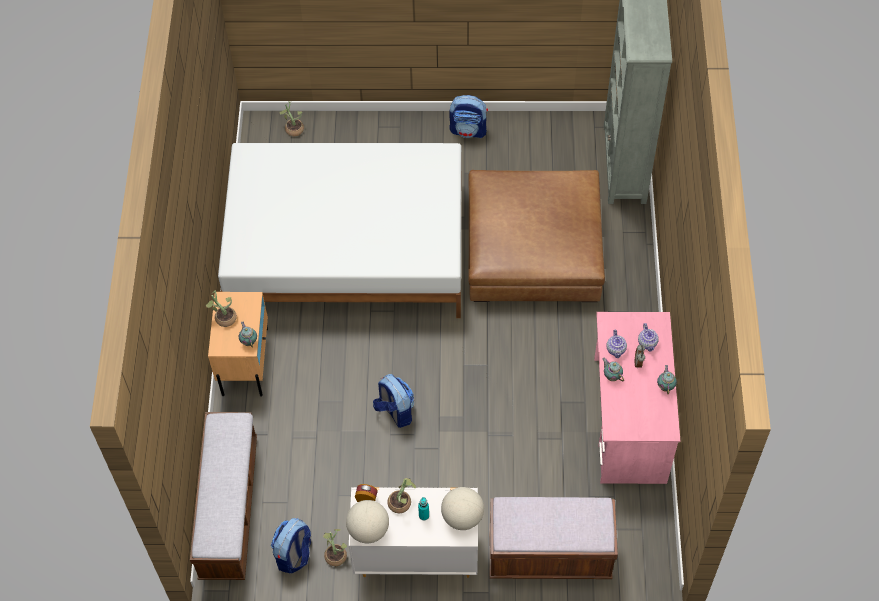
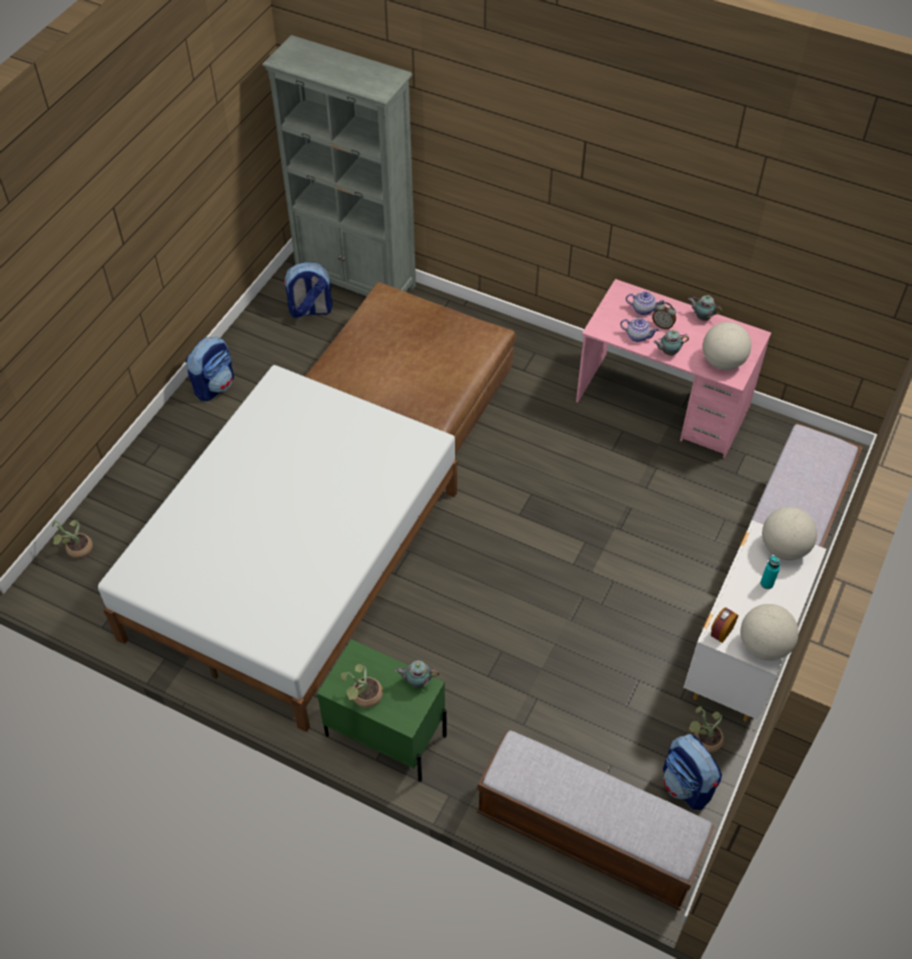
camera: 65 degrees left, 5 degrees down
beige nightstand [208,292,268,396] -> green nightstand [317,639,447,782]
backpack [373,374,414,428] -> backpack moved to [283,262,333,318]
potted plant [387,478,416,513] -> none
none -> globe [703,322,751,370]

